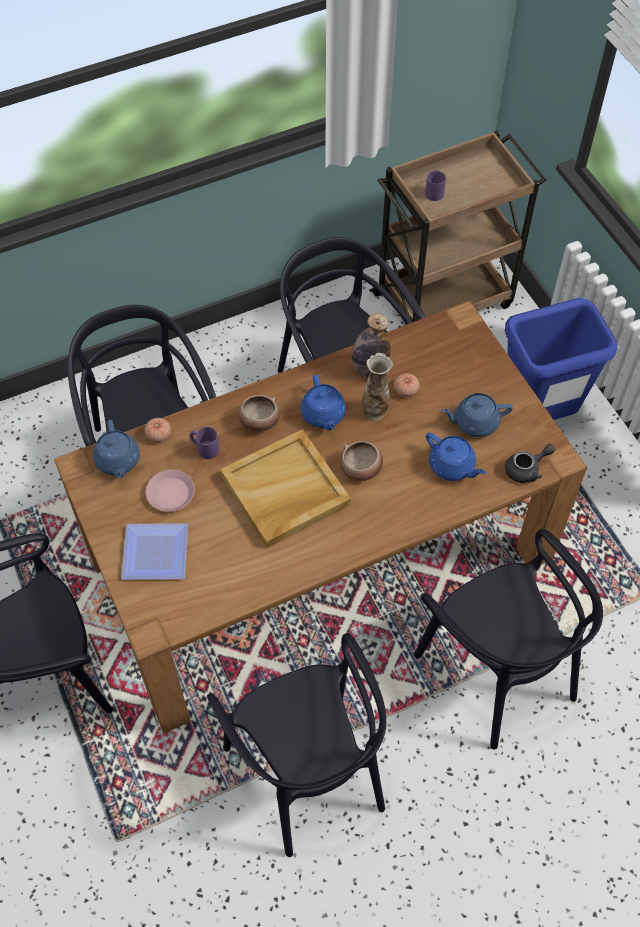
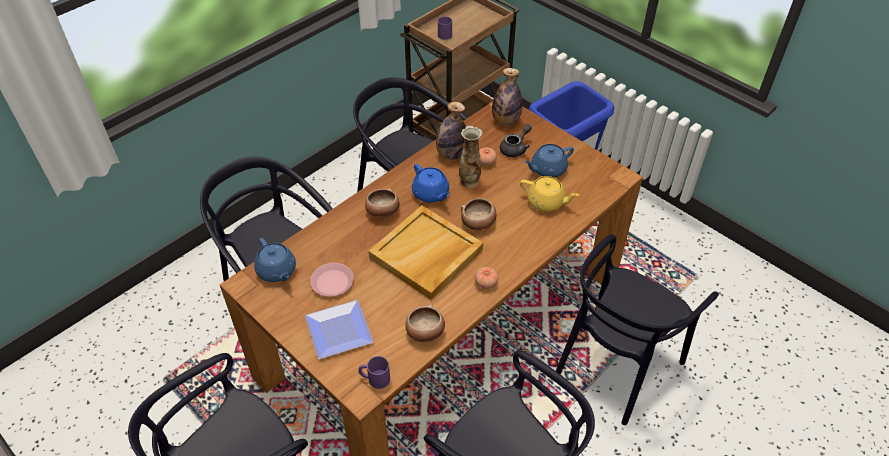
camera: 20 degrees left, 10 degrees down
tomato [145,418,171,442] -> tomato moved to [475,267,498,289]
purple mug [189,427,220,459] -> purple mug moved to [358,356,390,389]
black chair [414,529,603,750] -> black chair turned 90 degrees clockwise [556,234,719,425]
blue teapot [426,432,486,481] -> yellow teapot [520,176,579,212]
grey teapot [505,444,555,483] -> grey teapot moved to [500,124,532,157]
none -> bowl [405,304,445,342]
none -> bottle [492,68,523,126]

